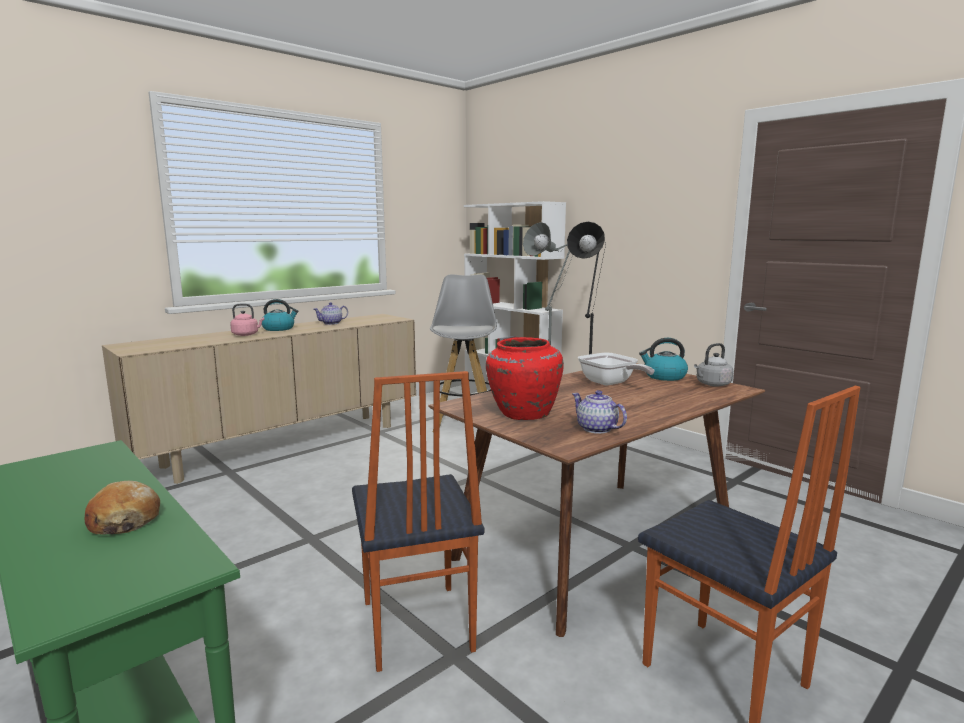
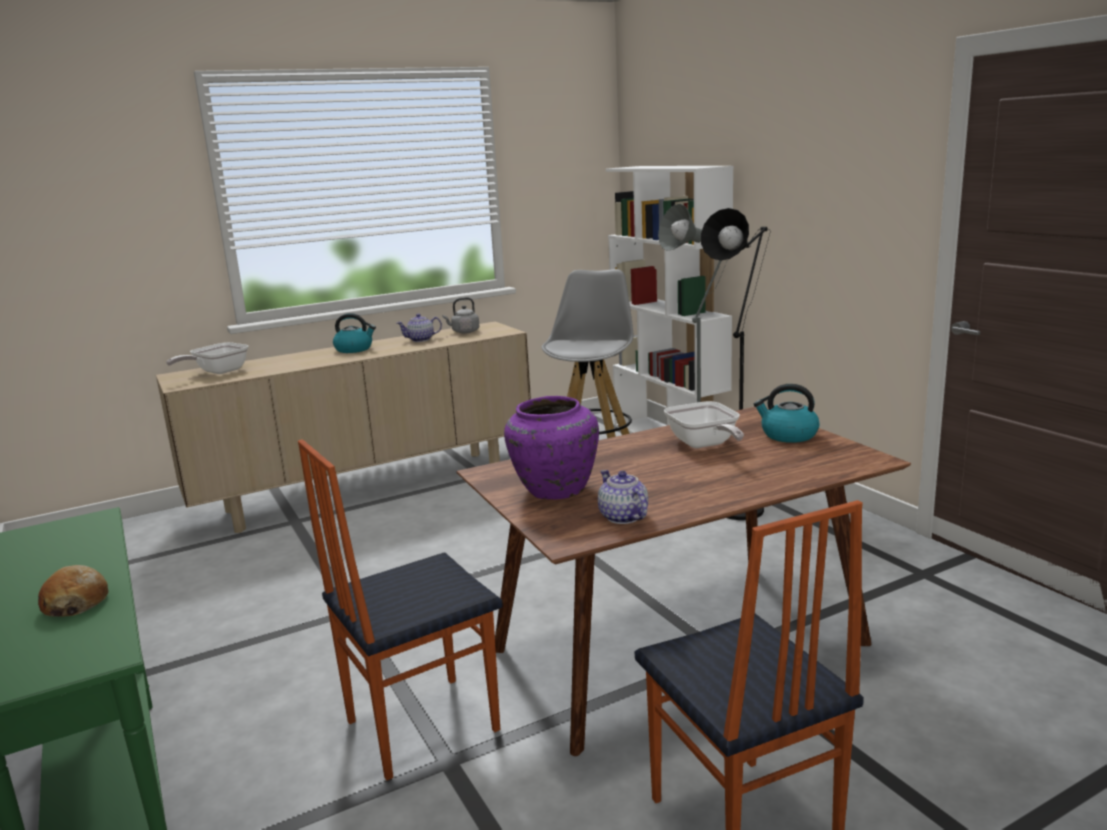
camera: 15 degrees right, 5 degrees up
pink kettle [230,304,264,336] -> none
chair [352,371,484,672] -> chair turned 60 degrees clockwise [298,439,503,781]
red vase [486,337,564,420] -> purple vase [504,396,599,499]
grey kettle [694,343,733,386] -> grey kettle moved to [442,297,479,333]
none -> frying pan [166,342,249,374]

